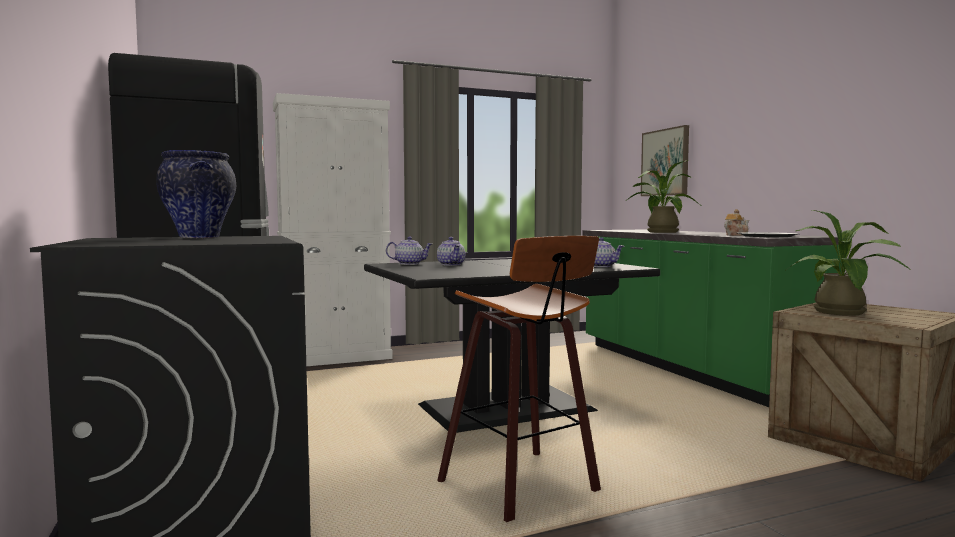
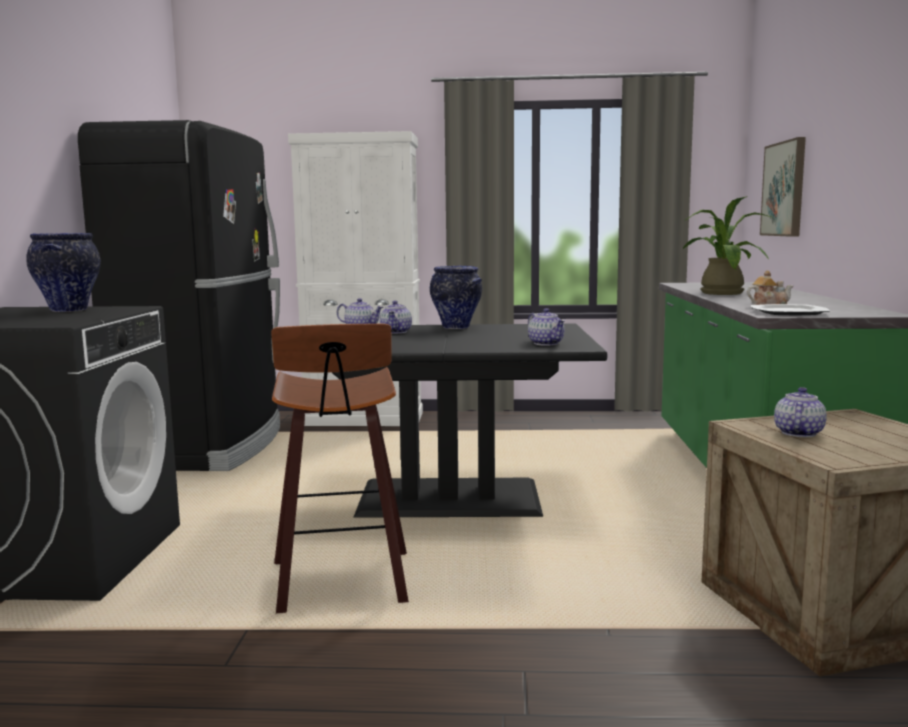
camera: 25 degrees right, 5 degrees up
potted plant [786,210,911,316] -> teapot [774,387,827,437]
none -> vase [430,266,482,329]

